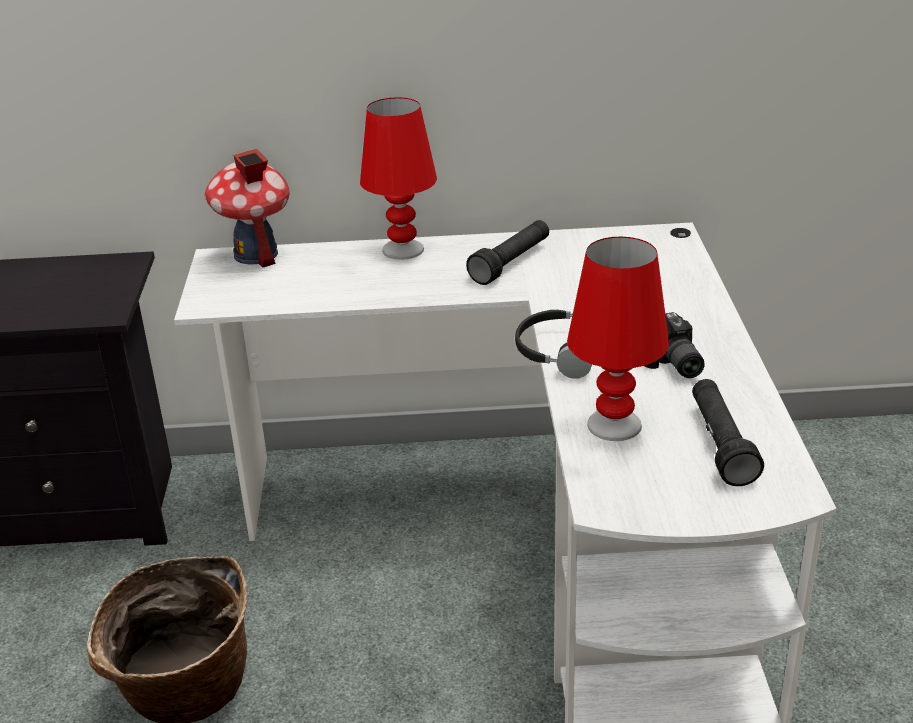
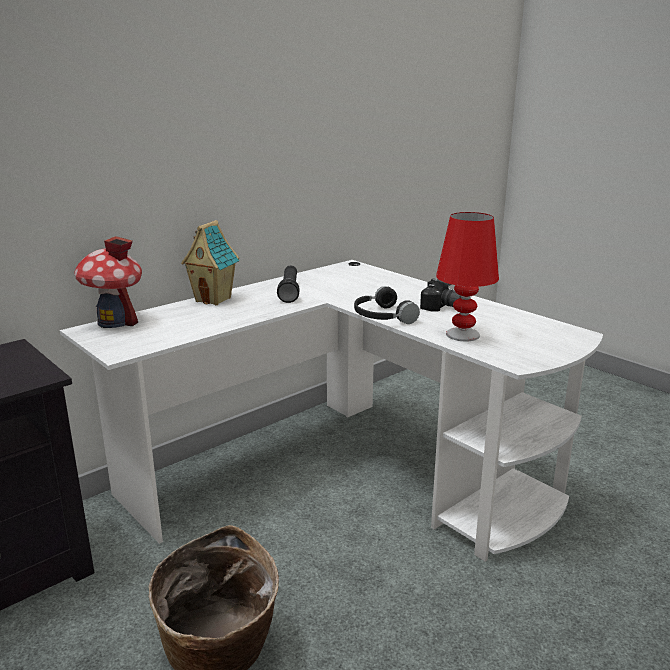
camera: 40 degrees left, 10 degrees down
red table lamp [360,97,437,260] -> toy house [181,220,240,305]
black flashlight [692,379,764,486] -> none

